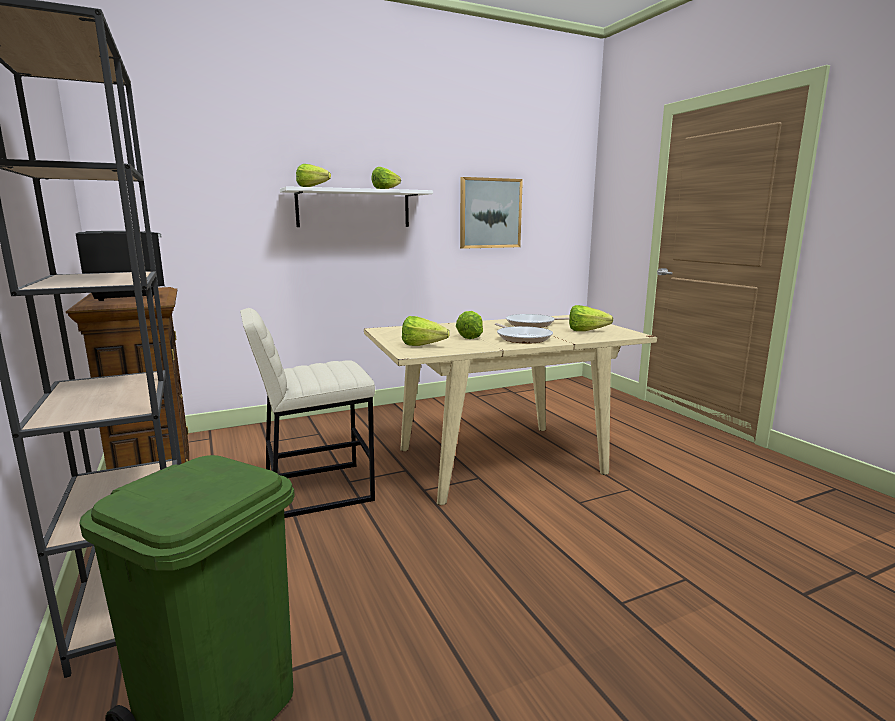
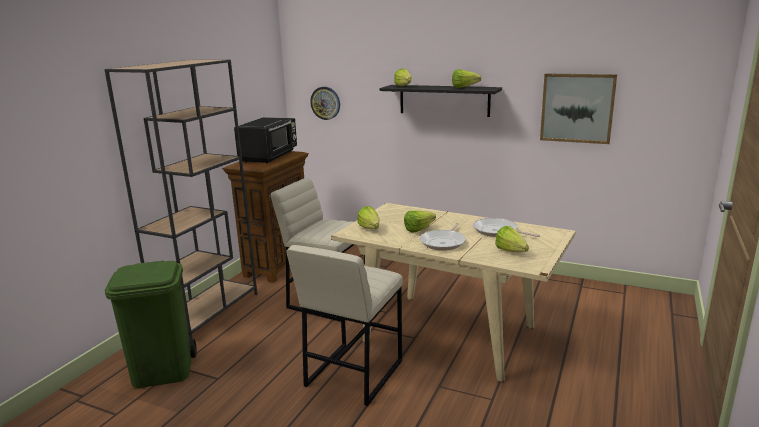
camera: 50 degrees right, 5 degrees up
white shelf [280,186,433,227] -> black shelf [380,85,502,117]
none -> beige chair [286,245,403,406]
none -> wall clock [310,87,340,120]

